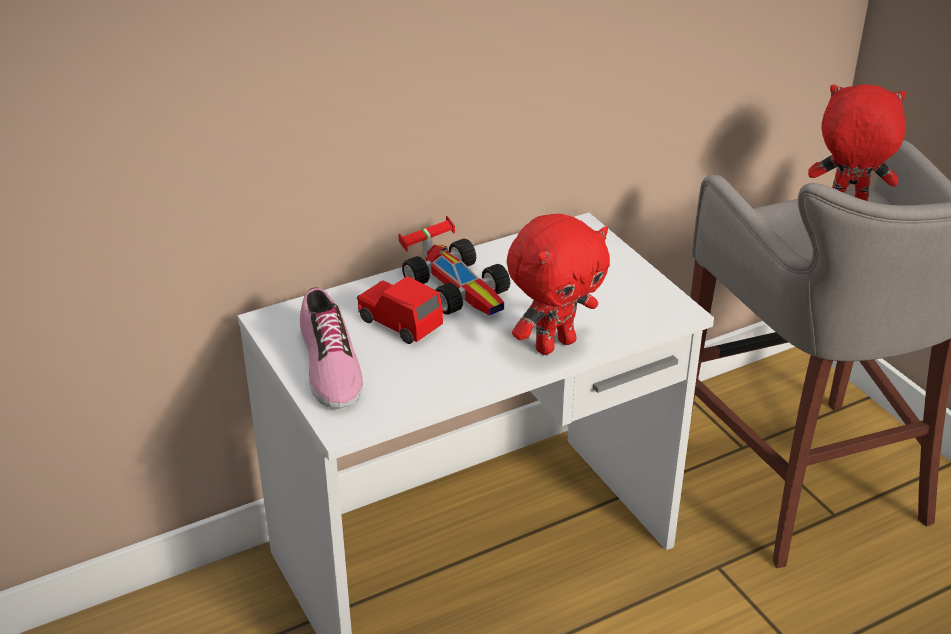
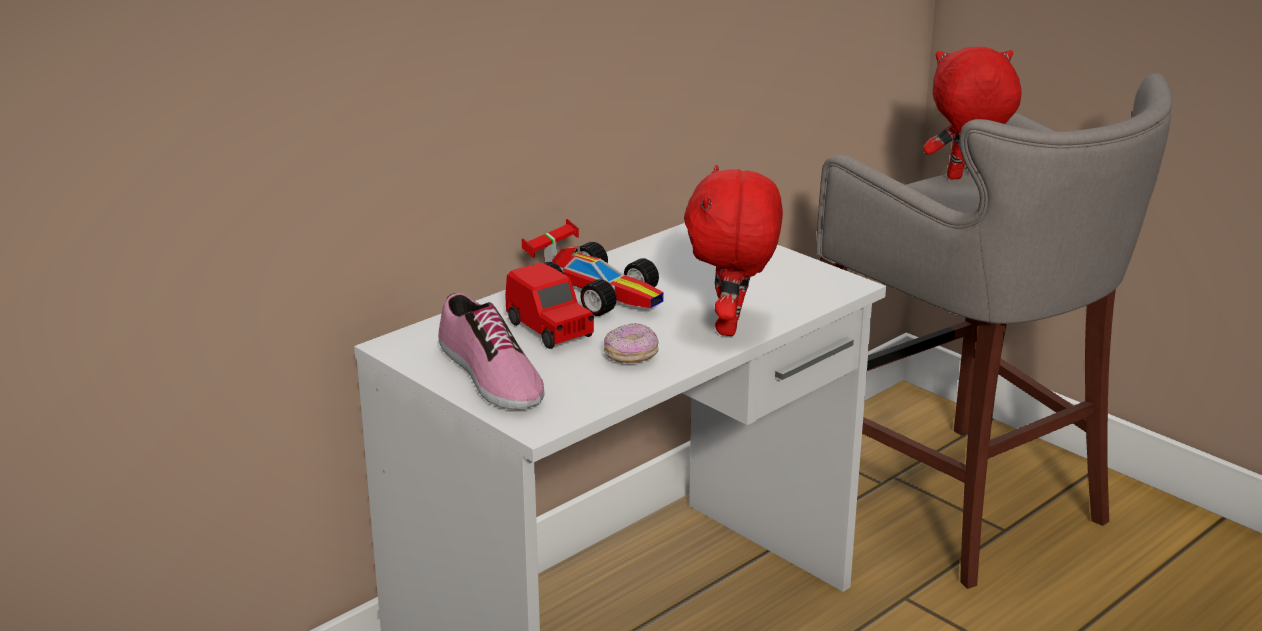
camera: 15 degrees left, 10 degrees down
red toy car [357,276,443,344] -> red toy car turned 150 degrees counterclockwise [505,262,594,349]
red plush toy [507,214,610,355] -> red plush toy turned 150 degrees clockwise [684,165,783,336]
none -> donut [604,323,659,363]

